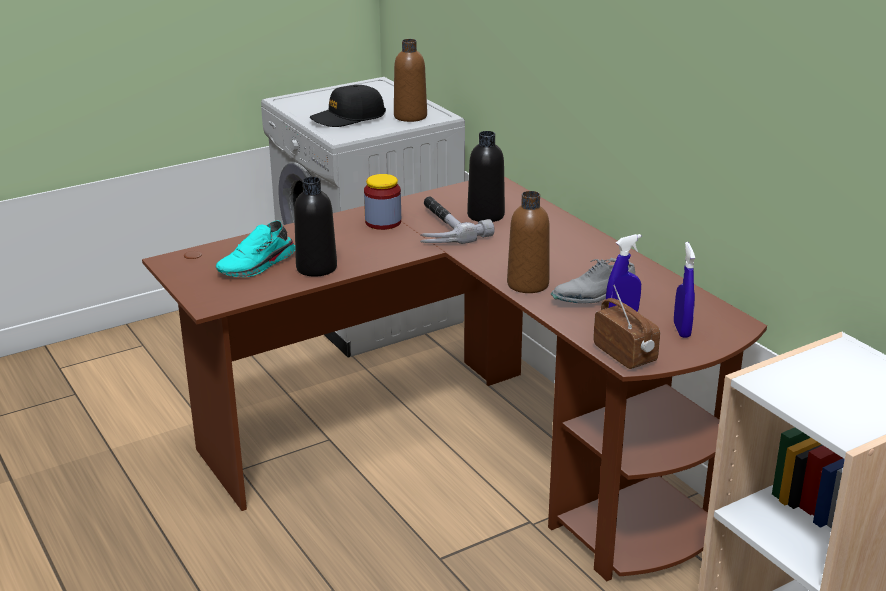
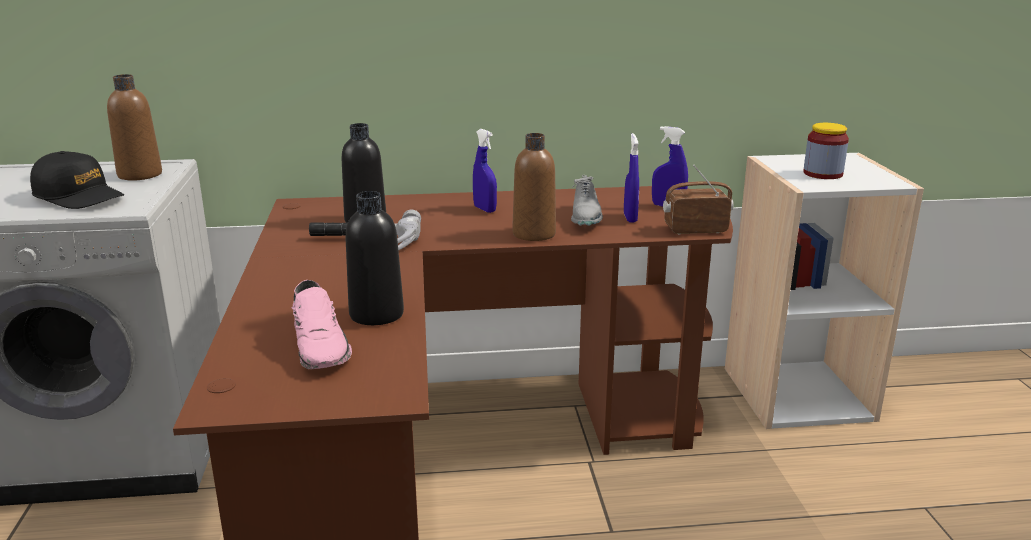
camera: 65 degrees left, 5 degrees down
turquoise shoe [216,220,295,277] -> pink shoe [291,280,352,369]
black cap [310,85,386,127] -> black cap turned 60 degrees counterclockwise [30,151,124,209]
jar [364,174,401,230] -> jar moved to [803,123,849,179]
none -> blue spray bottle [473,129,497,213]

